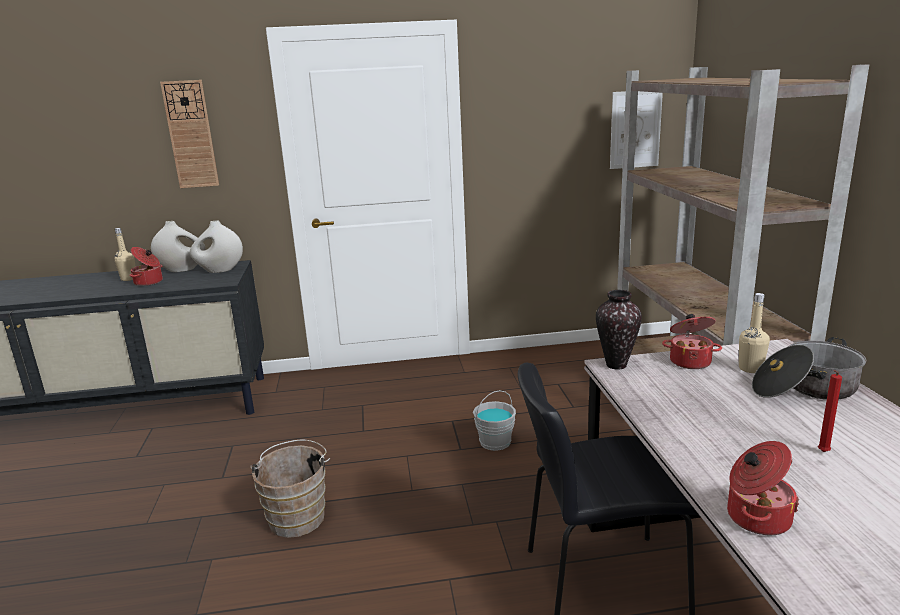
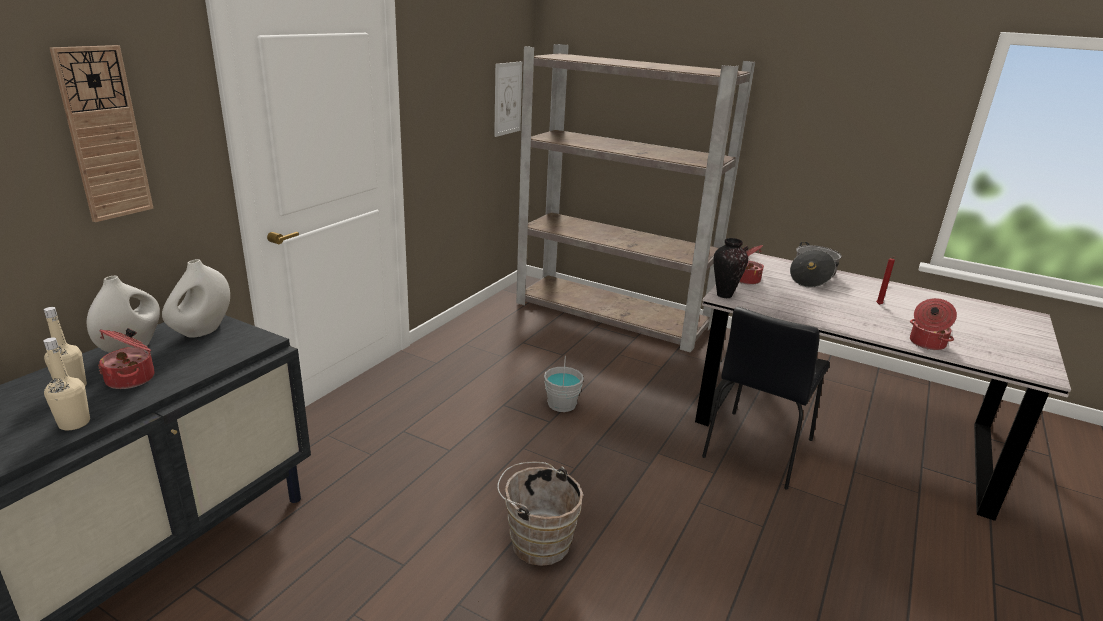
camera: 55 degrees left, 5 degrees up
beige bottle [739,293,770,373] -> beige bottle moved to [43,337,90,431]

